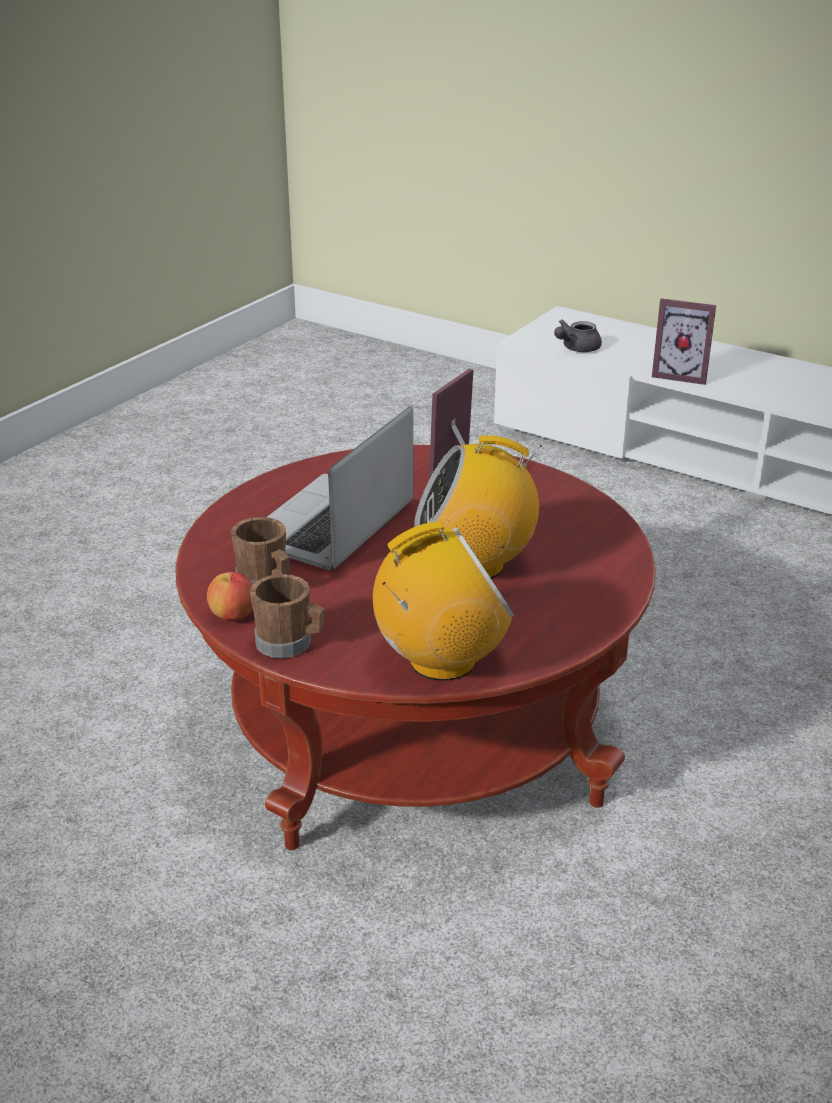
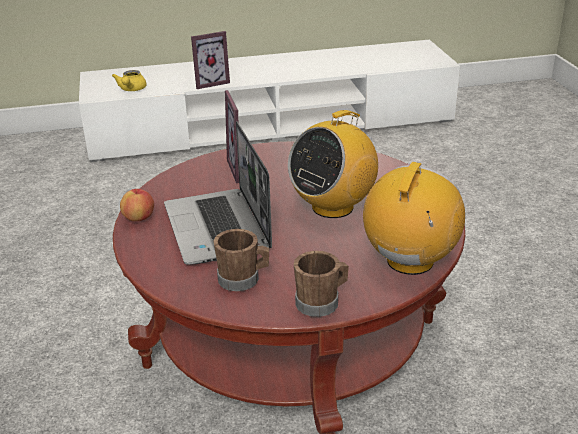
camera: 45 degrees left, 0 degrees up
apple [207,572,253,620] -> apple moved to [120,189,154,221]
grey teapot [554,319,602,352] -> yellow teapot [112,70,147,91]

